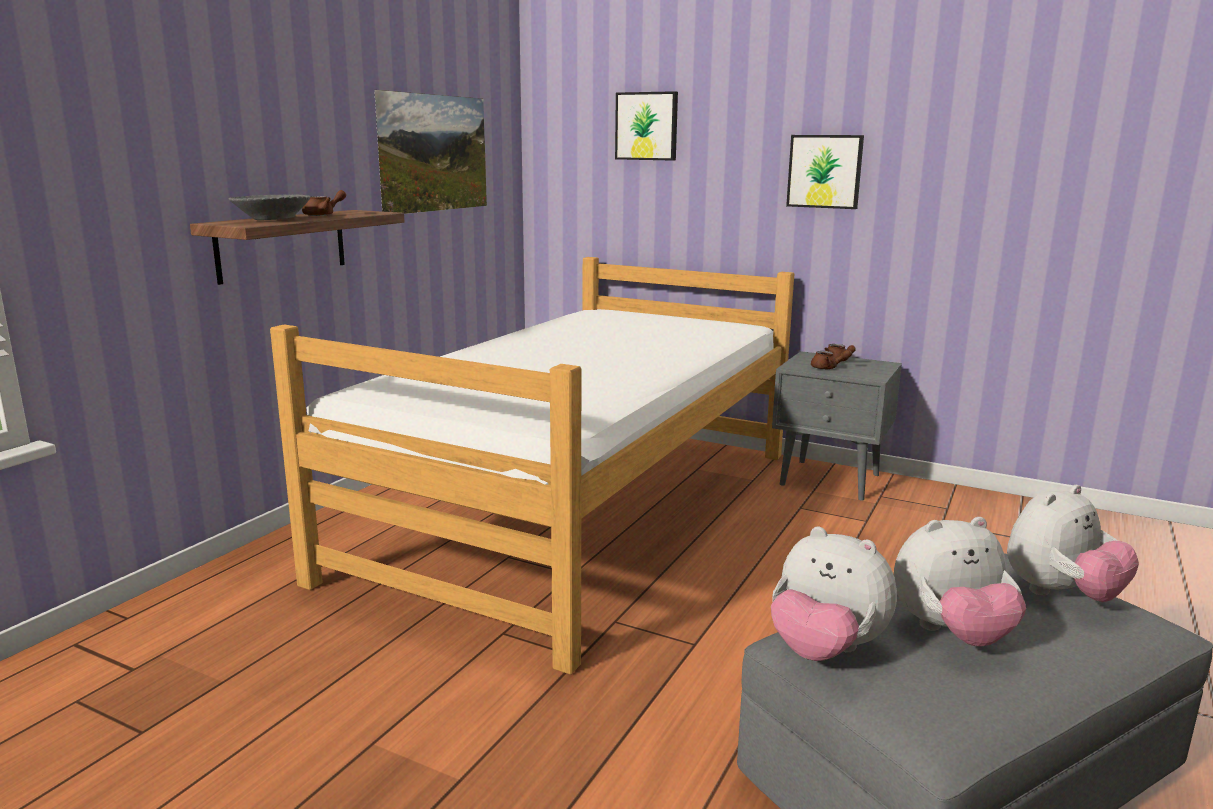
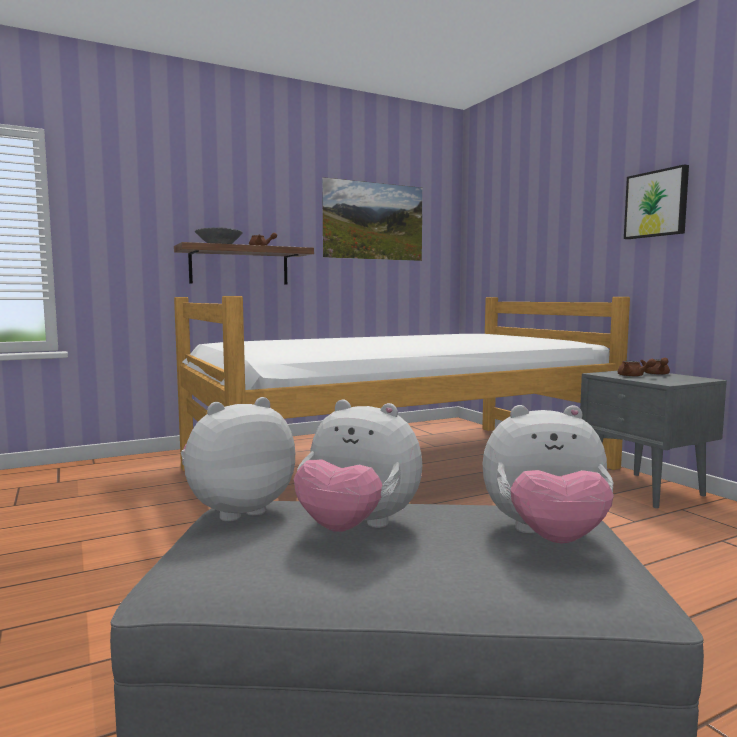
camera: 35 degrees right, 10 degrees down
picture [615,91,678,161] -> none
plush toy [771,526,897,661] -> plush toy turned 75 degrees clockwise [181,397,295,522]

